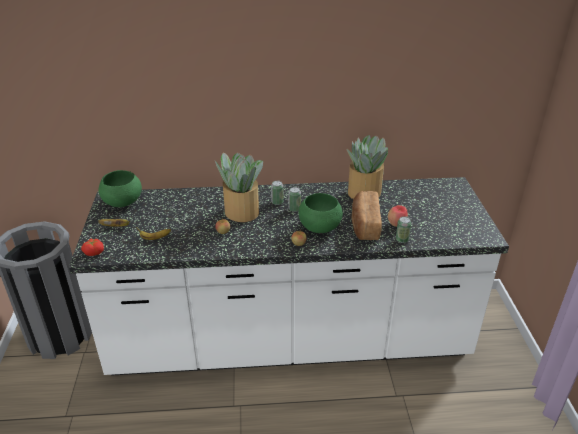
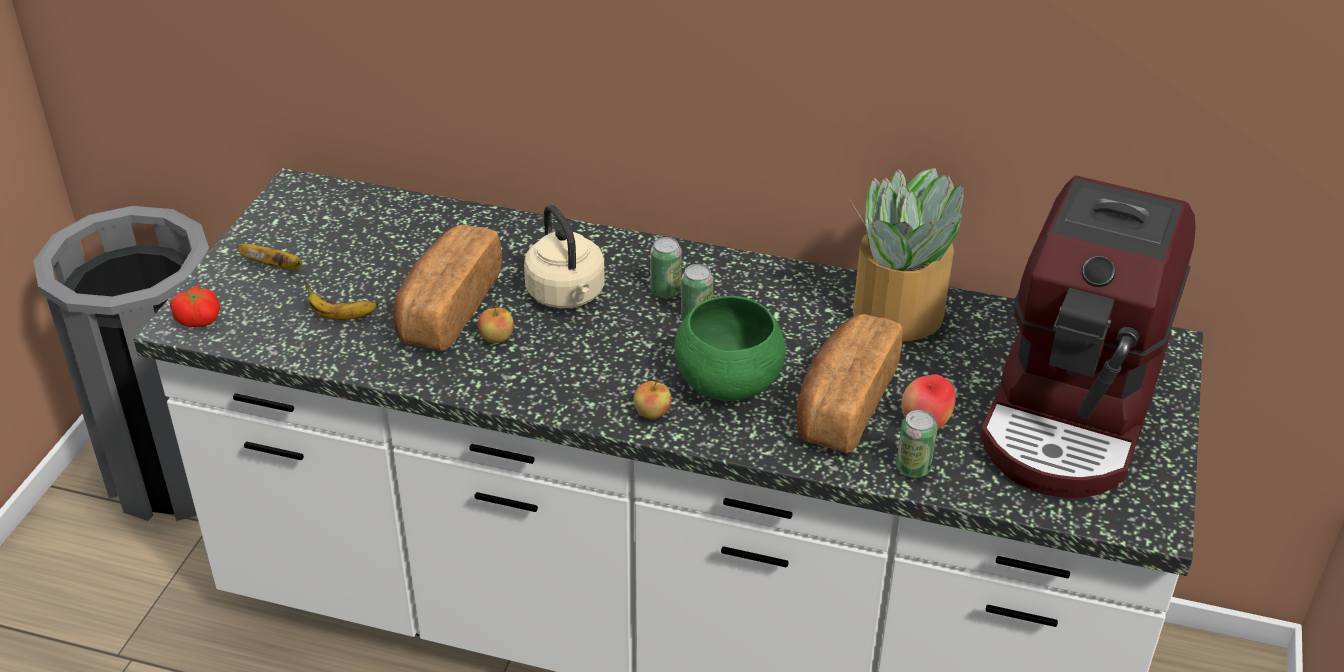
camera: 20 degrees right, 5 degrees up
green bowl [98,170,142,207] -> none
potted plant [215,152,263,222] -> beige kettle [524,204,605,308]
none -> bread [393,225,502,351]
none -> coffee machine [980,176,1195,498]

